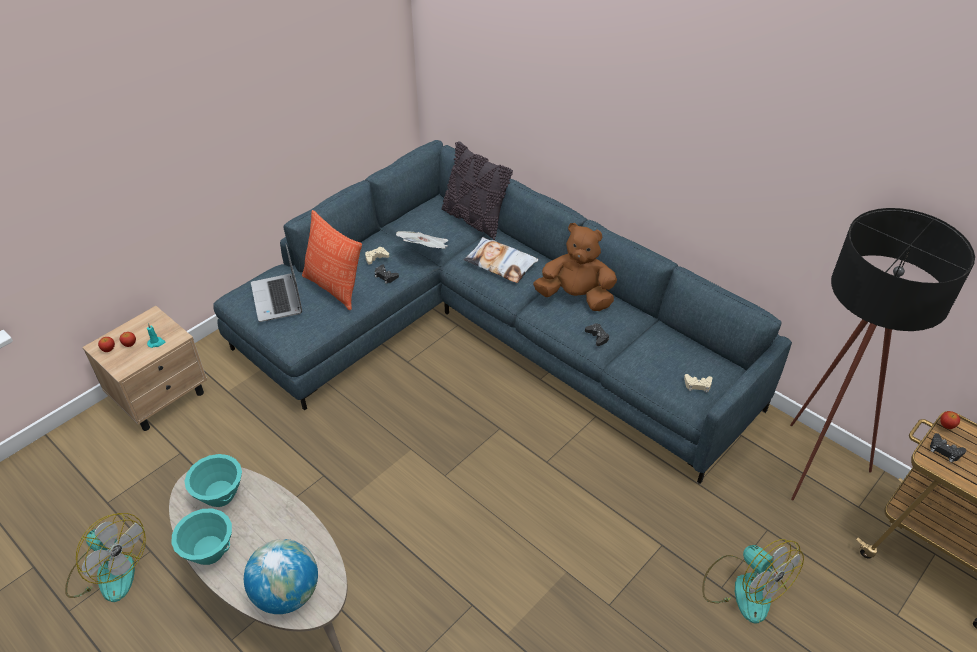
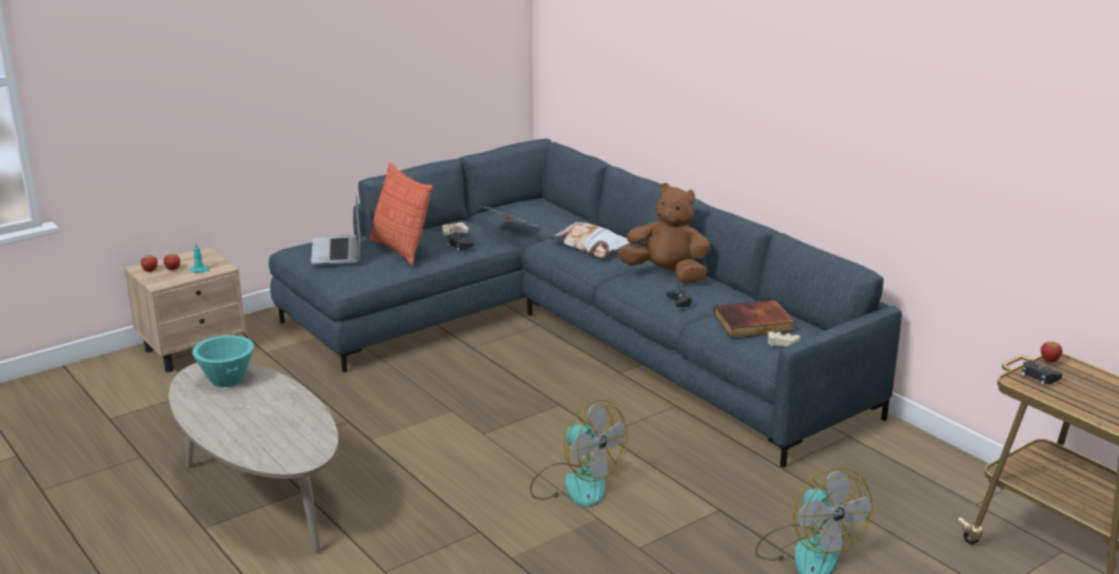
camera: 10 degrees right, 20 degrees down
fan [65,513,146,602] -> fan moved to [530,400,628,507]
turquoise bowl [171,508,232,565] -> none
globe [244,539,318,614] -> none
black pillow [442,141,513,240] -> none
black floor lamp [790,208,975,501] -> none
none -> book [714,300,795,338]

